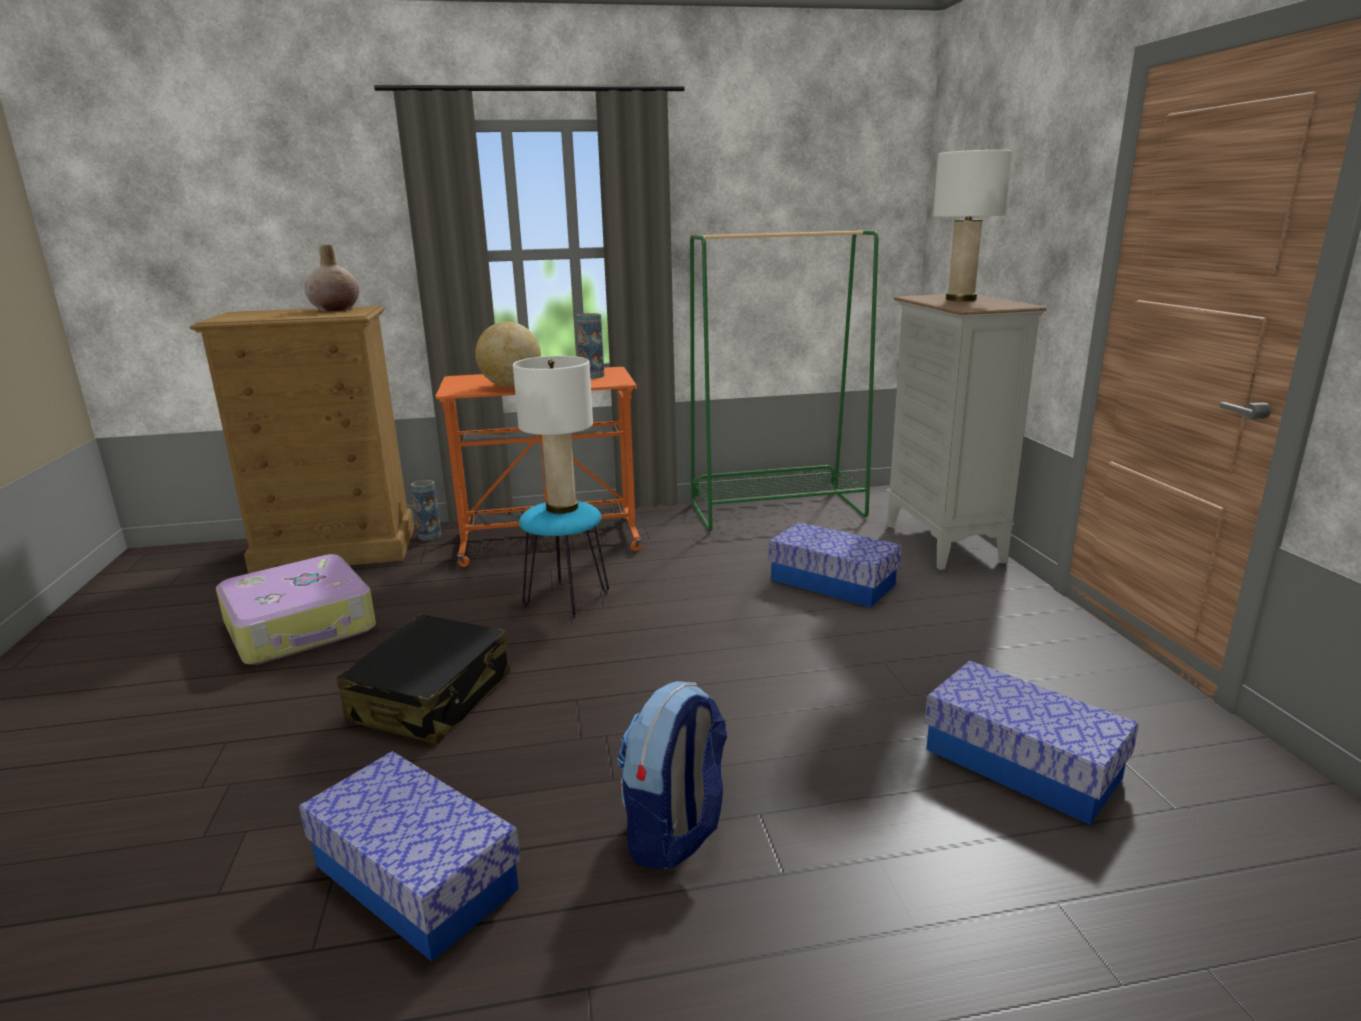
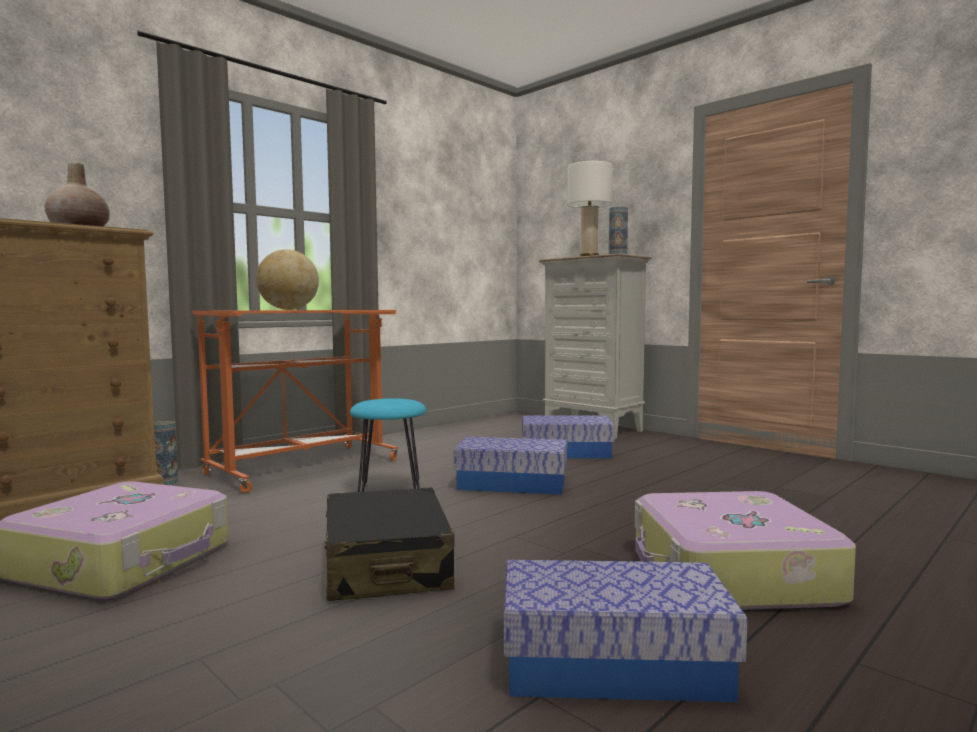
camera: 35 degrees left, 15 degrees down
white table lamp [513,356,593,514] -> none
vase [576,313,605,379] -> vase moved to [609,207,628,254]
backpack [617,681,727,869] -> suitcase [635,491,856,610]
green clothes rack [690,230,879,531] -> none
storage box [924,661,1139,825] -> storage box moved to [454,437,567,495]

